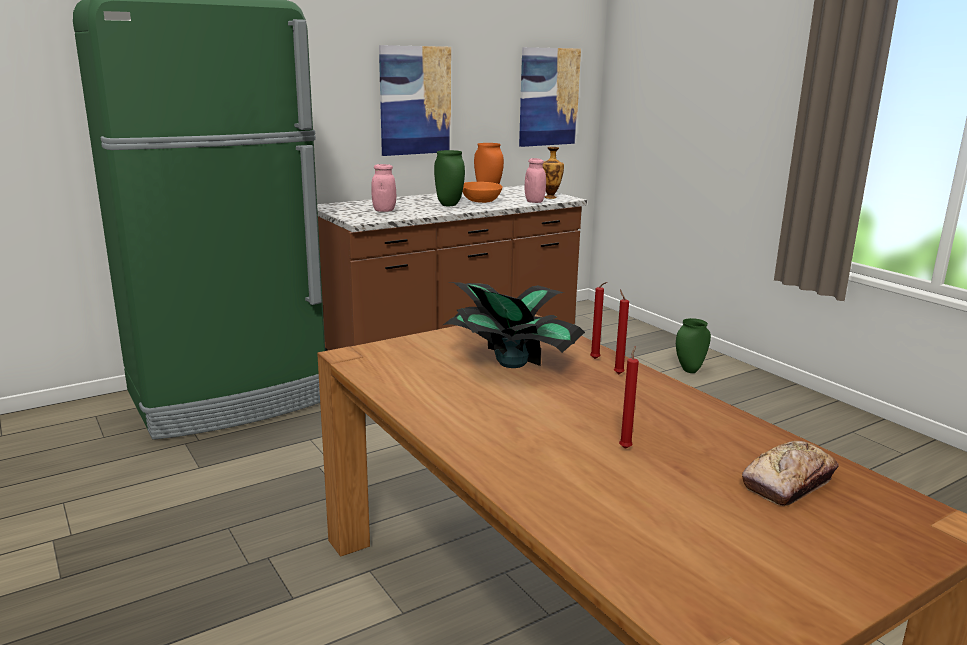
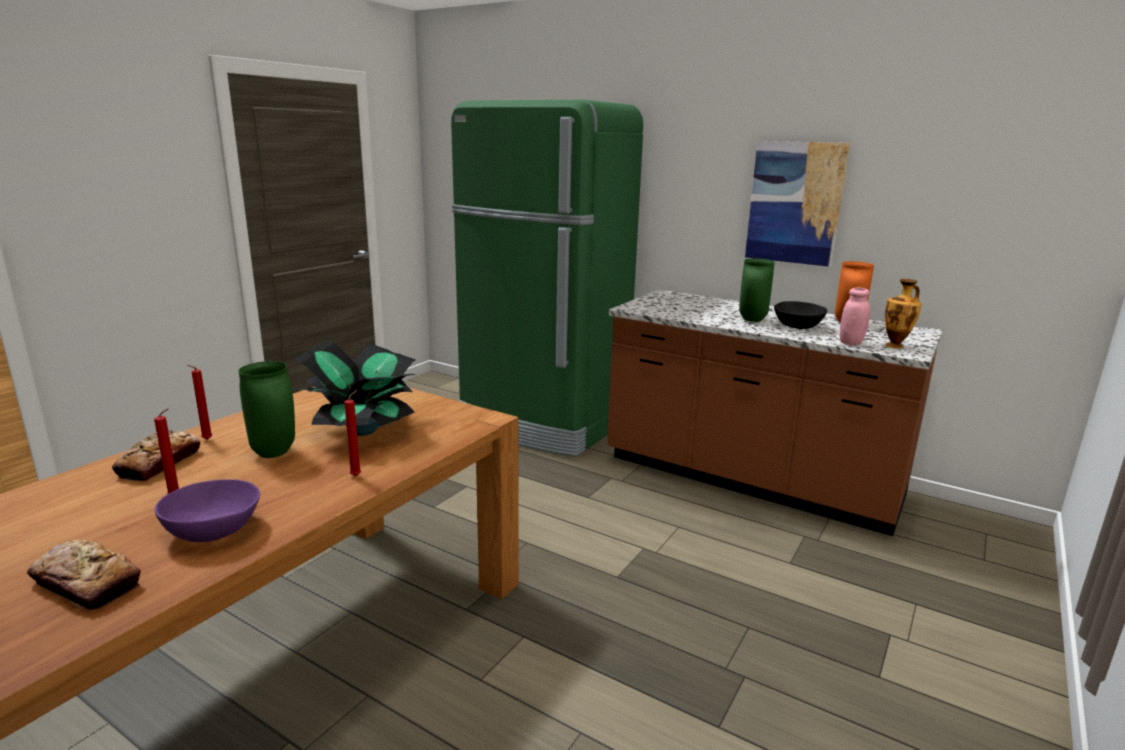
camera: 65 degrees right, 0 degrees up
pink jar [371,164,396,212] -> none
orange bowl [462,182,503,203] -> black bowl [774,301,828,329]
picture [519,47,581,147] -> none
red candle [590,282,607,359] -> red candle moved to [187,365,212,440]
green vase [676,318,711,373] -> green vase moved to [239,361,295,458]
none -> bread [112,429,201,482]
none -> purple bowl [155,480,260,542]

